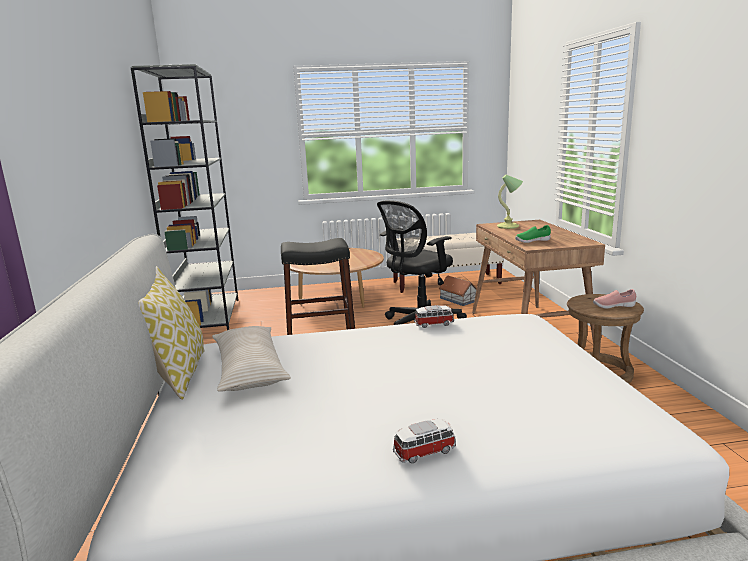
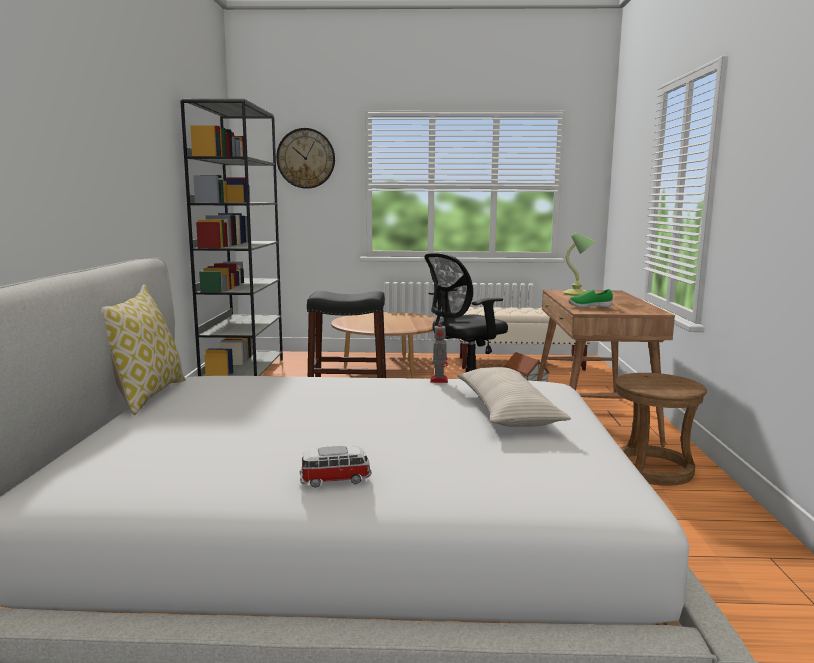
camera: 10 degrees right, 5 degrees down
beige pillow [212,326,291,392] -> beige pillow moved to [457,367,571,427]
toy car [414,305,454,328] -> toy robot [430,324,448,383]
pink shoe [593,289,636,309] -> none
none -> wall clock [276,128,335,189]

